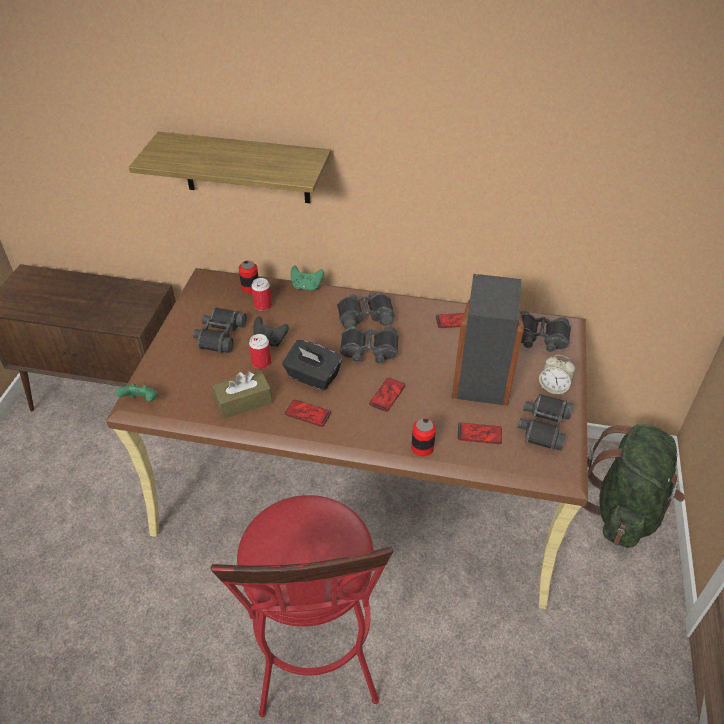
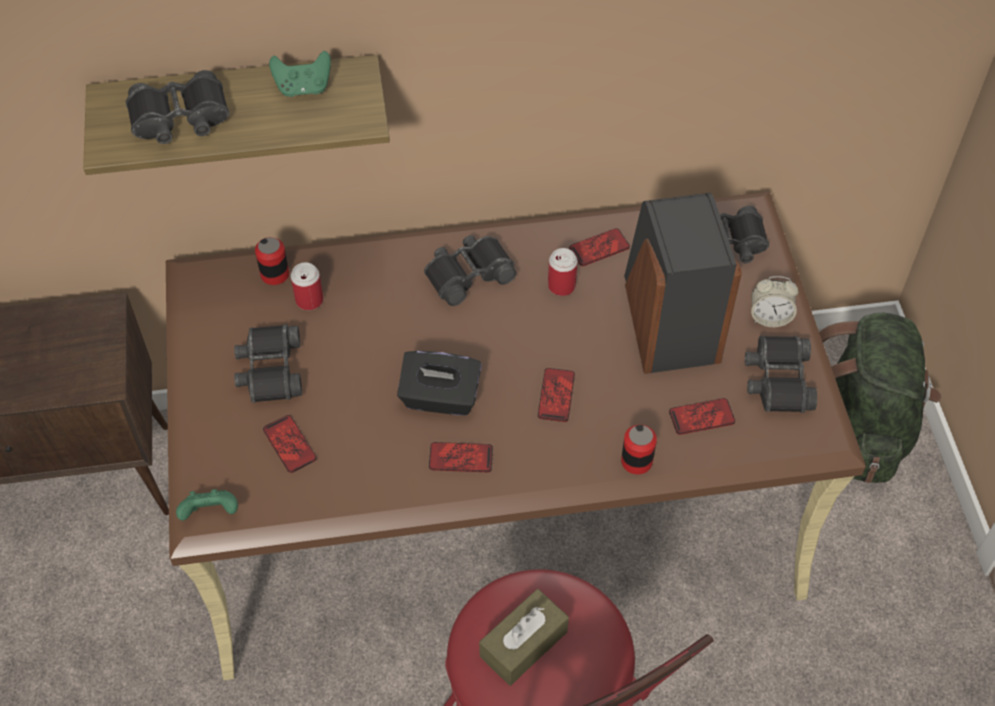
camera: 20 degrees left, 10 degrees up
brown tissue box [212,370,272,419] -> brown tissue box moved to [479,589,569,686]
can [249,334,271,369] -> can moved to [548,248,577,296]
black game controller [253,317,289,347] -> none
green game controller [291,266,324,291] -> green game controller moved to [269,51,331,97]
black binoculars [340,325,399,364] -> black binoculars moved to [126,70,229,144]
none -> phone [263,415,317,473]

